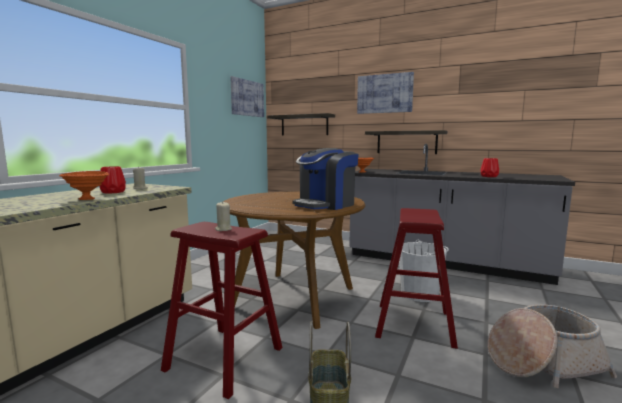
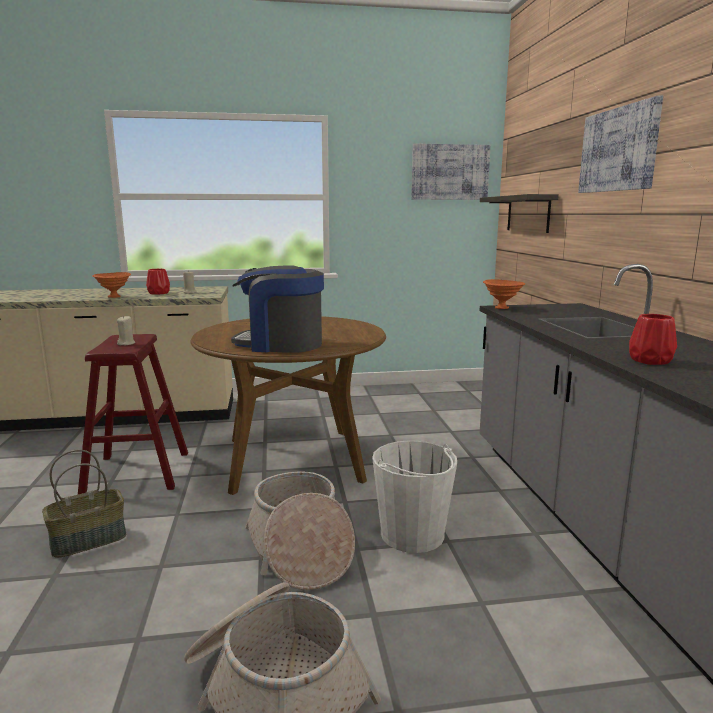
camera: 55 degrees right, 5 degrees up
shelf [365,130,447,154] -> none
red stool [375,208,458,349] -> basket [245,471,355,590]

